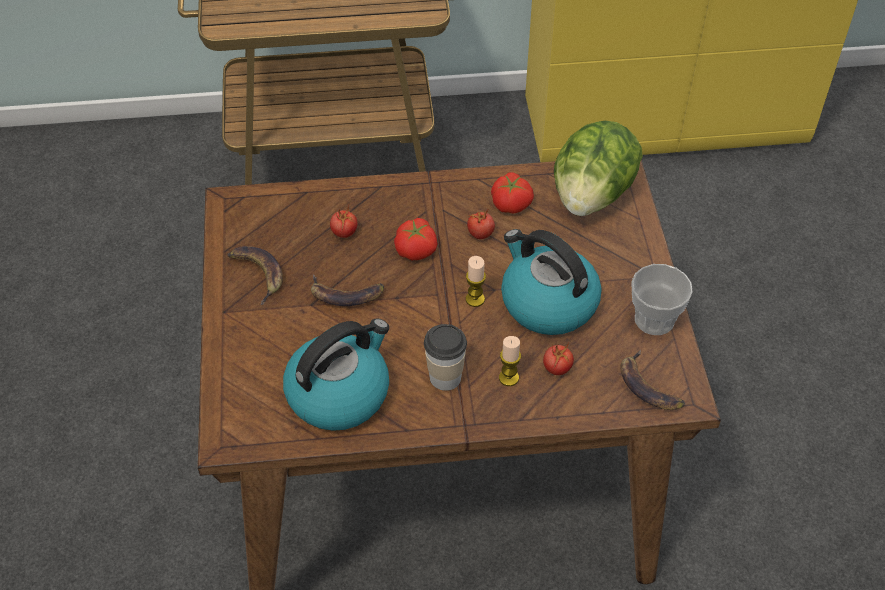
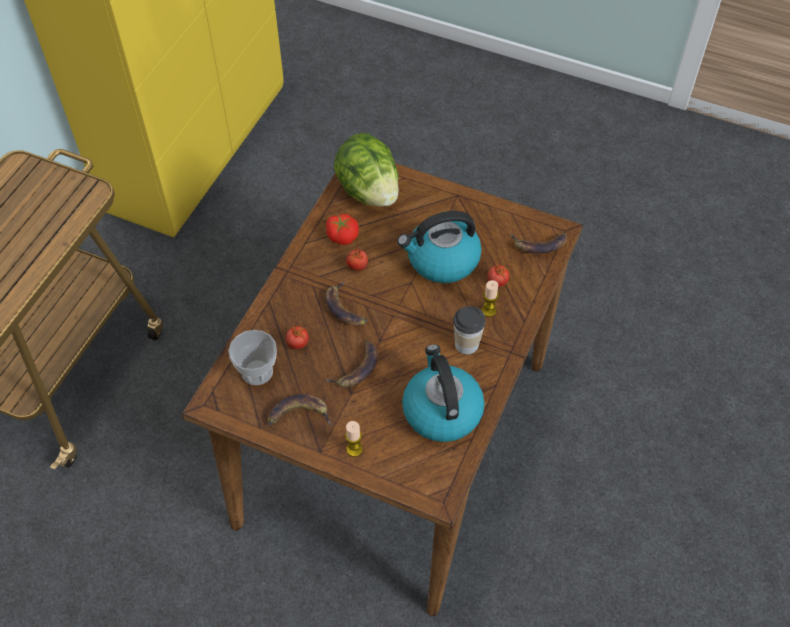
camera: 60 degrees left, 5 degrees up
tomato [394,218,438,260] -> banana [325,281,368,326]
candle [466,256,486,307] -> candle moved to [345,421,363,457]
cup [631,264,693,335] -> cup moved to [228,330,277,385]

